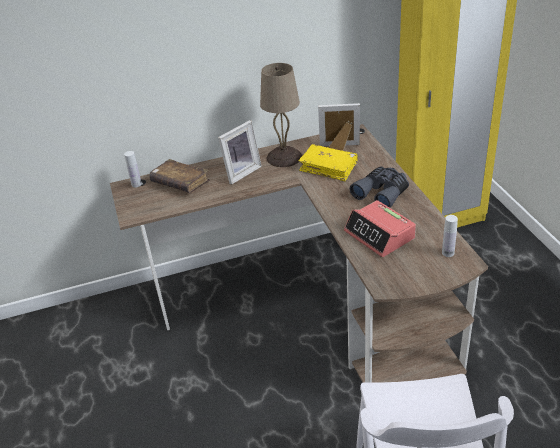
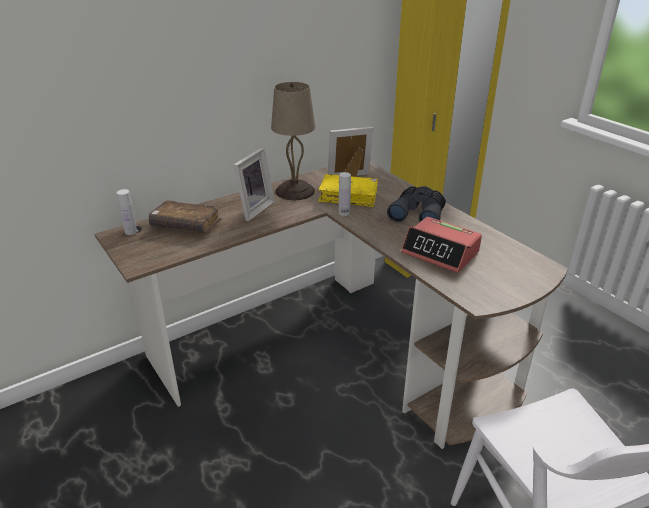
camera: 20 degrees left, 5 degrees down
white bottle [442,215,458,257] -> white bottle moved to [339,172,351,216]

